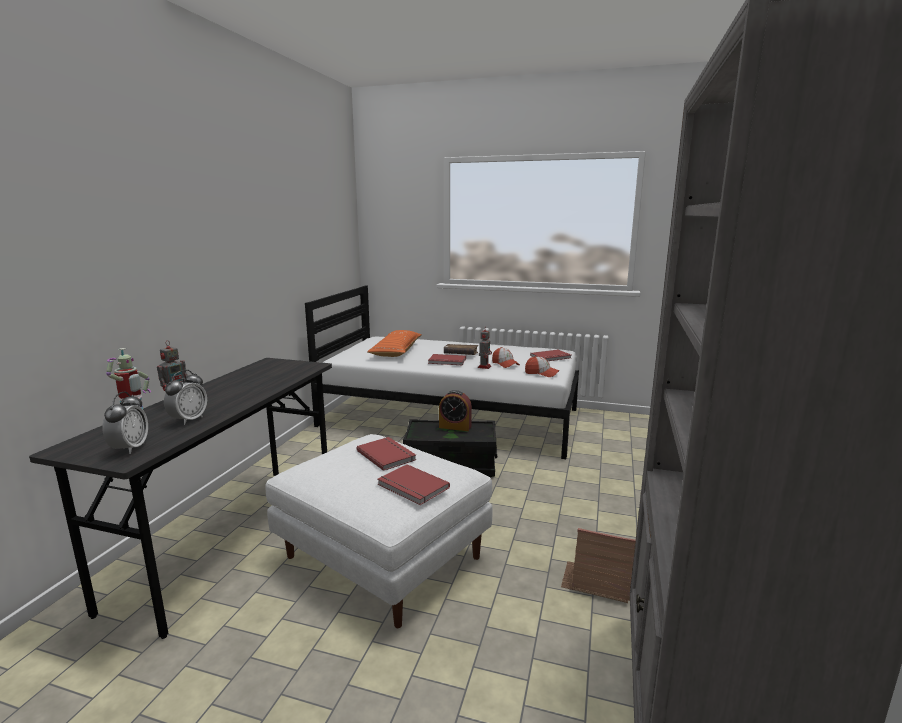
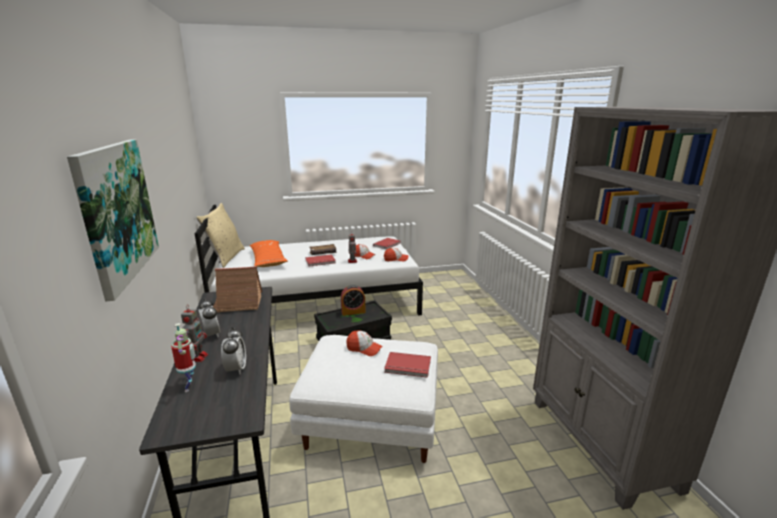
camera: 30 degrees left, 5 degrees up
alarm clock [102,392,148,454] -> alarm clock moved to [198,298,221,337]
red book [356,437,416,471] -> cap [346,330,383,356]
toy house [561,528,636,603] -> toy house moved to [213,266,262,313]
none -> picture [67,139,159,302]
none -> beige pillow [196,203,245,268]

